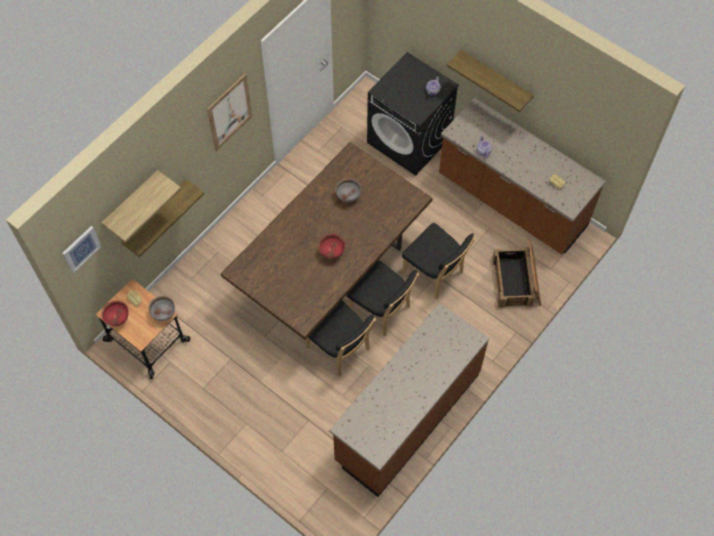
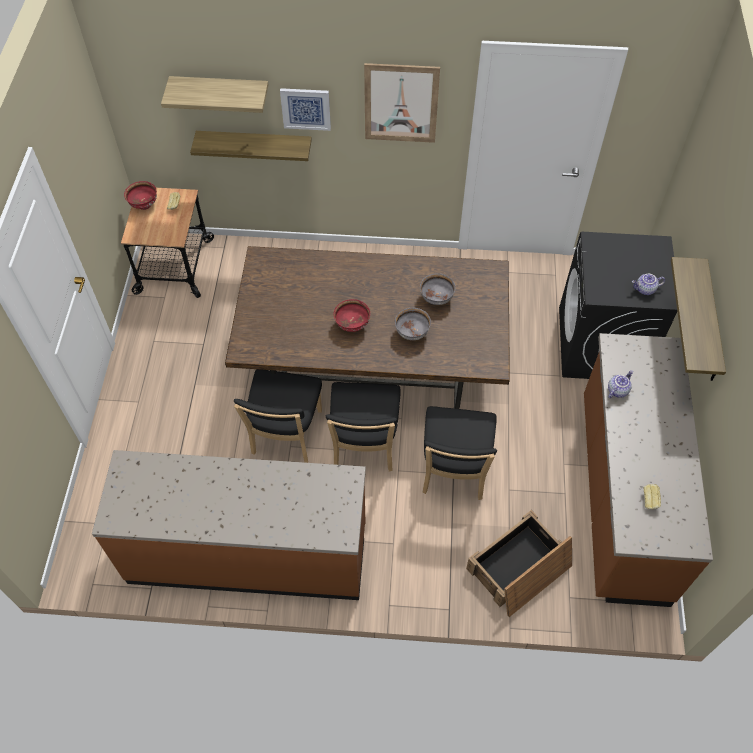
camera: 55 degrees right, 5 degrees down
picture [63,226,101,273] -> picture moved to [280,88,331,131]
grey bowl [148,296,175,321] -> grey bowl moved to [395,308,431,340]

